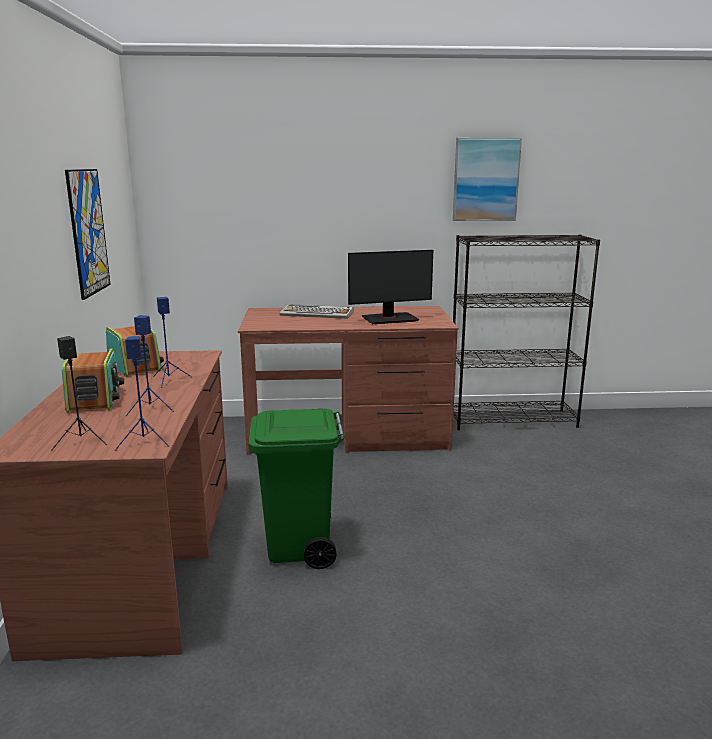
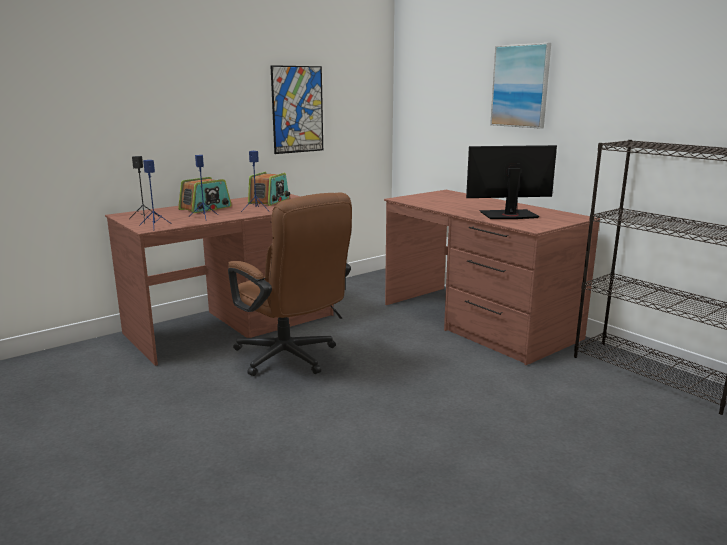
camera: 55 degrees right, 0 degrees up
green trash can [248,409,345,569] -> brown office chair [228,193,352,376]
keyboard [279,304,353,319] -> none
monitor [348,250,433,324] -> monitor turned 135 degrees clockwise [466,145,557,219]
picture [453,138,522,221] -> picture moved to [490,43,551,129]

